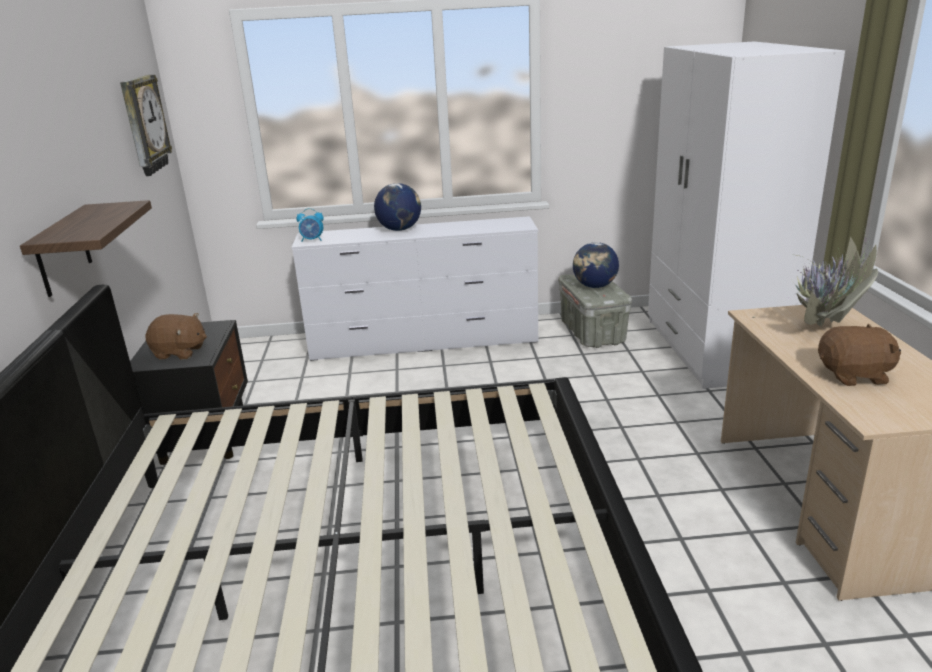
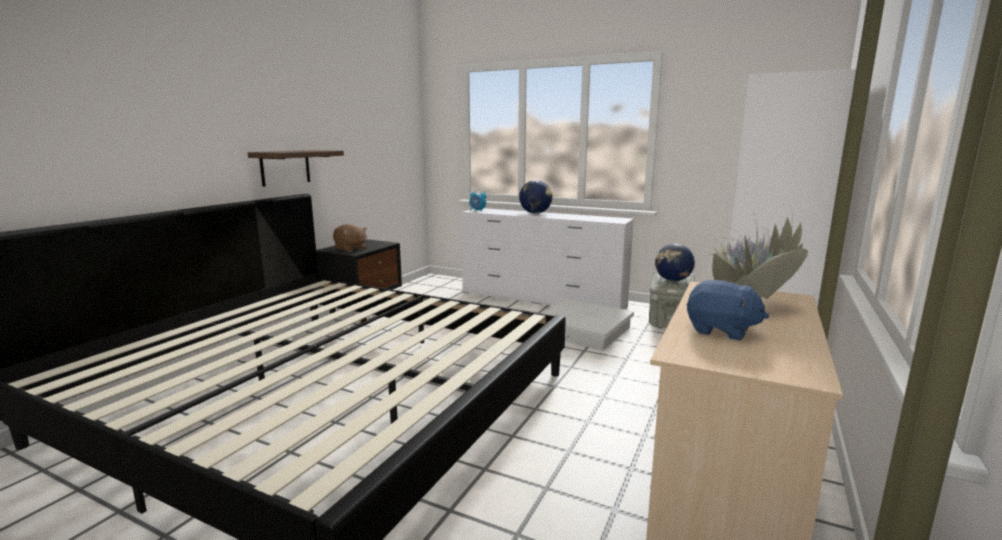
camera: 30 degrees right, 10 degrees down
wall clock [120,75,172,176] -> none
brown plush toy [818,323,901,386] -> blue plush toy [687,280,769,340]
none -> white storage box [542,299,634,350]

